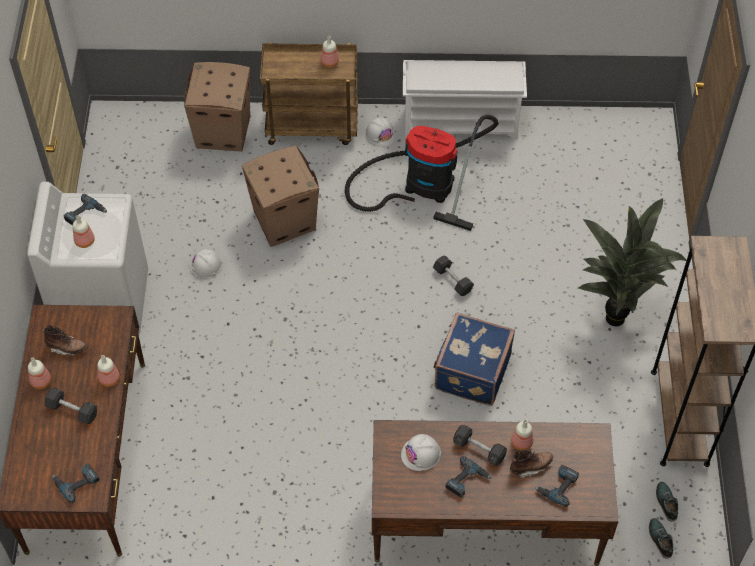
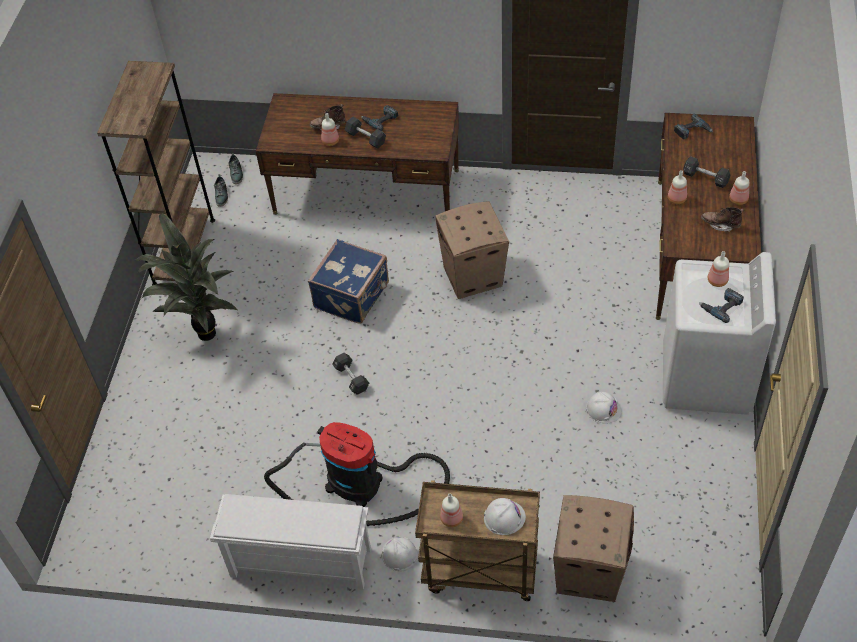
camera: 170 degrees left, 5 degrees down
cardboard box [242,146,319,247] -> cardboard box moved to [435,201,509,299]
white hard hat [401,434,441,471] -> white hard hat moved to [484,498,526,535]
power drill [535,465,579,507] -> none

